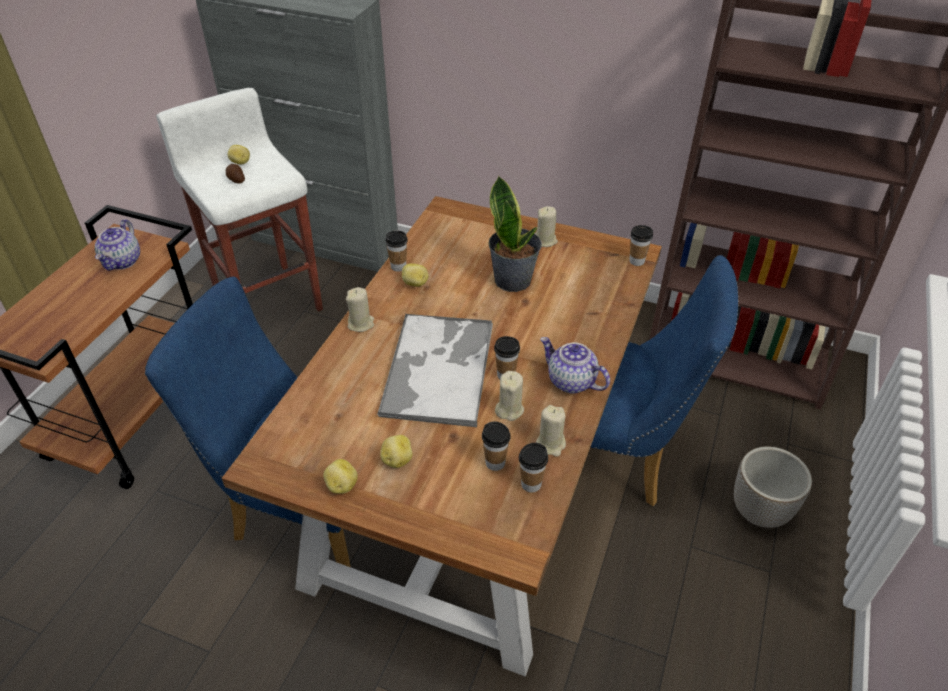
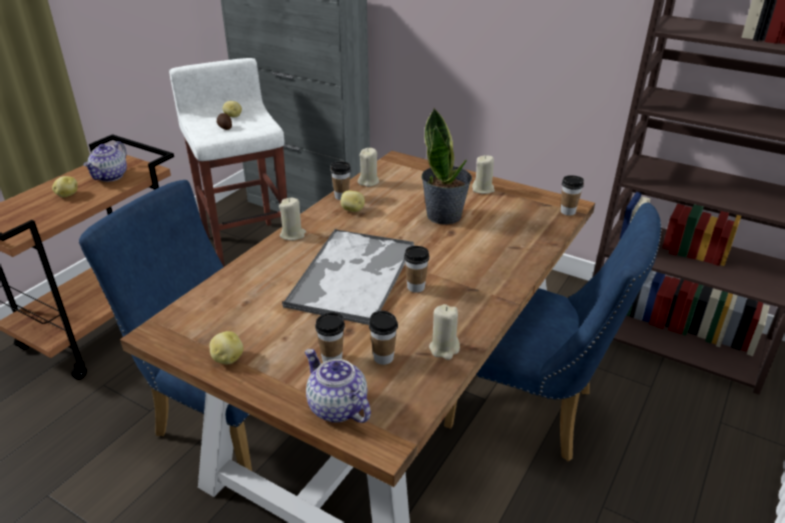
camera: 10 degrees right, 10 degrees down
potato [380,435,412,468] -> potato moved to [52,176,78,197]
beige candle [495,371,524,421] -> beige candle moved to [358,148,379,187]
cup [519,443,548,493] -> cup moved to [315,312,345,362]
teapot [540,337,610,394] -> teapot moved to [305,349,371,423]
planter [734,447,812,528] -> none

